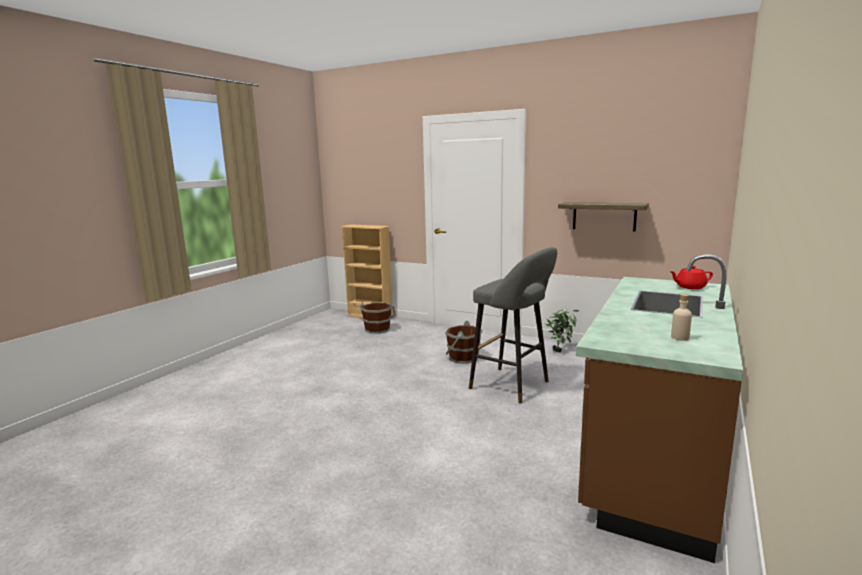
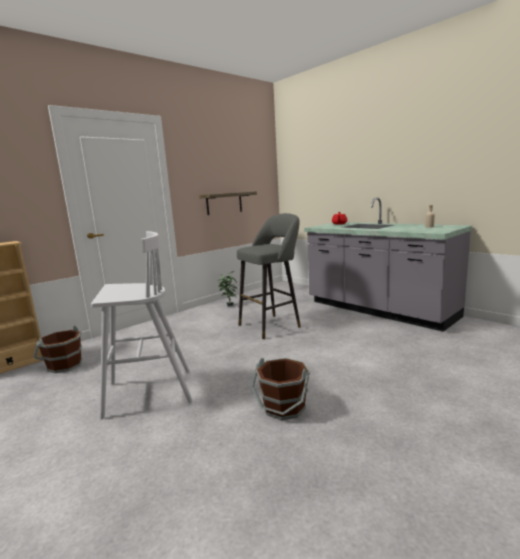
camera: 70 degrees left, 0 degrees up
brown bucket [445,321,482,364] -> brown bucket moved to [251,358,310,420]
brown counter [576,255,743,563] -> grey counter [304,197,472,332]
none -> white stool [91,231,193,419]

